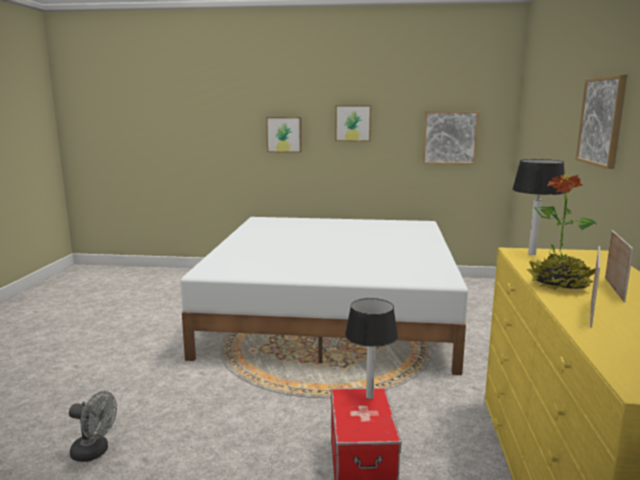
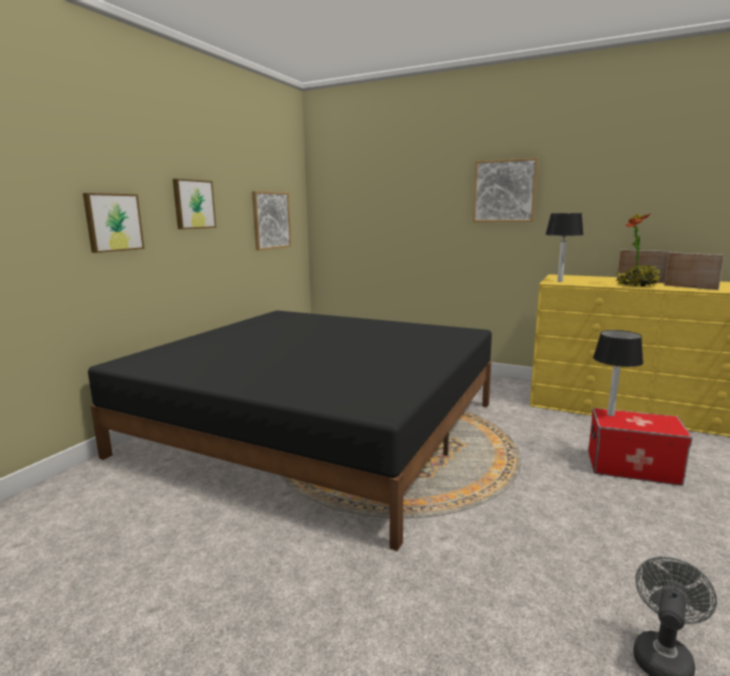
camera: 70 degrees left, 0 degrees up
white bed [180,217,468,375] -> black bed [88,310,492,551]

